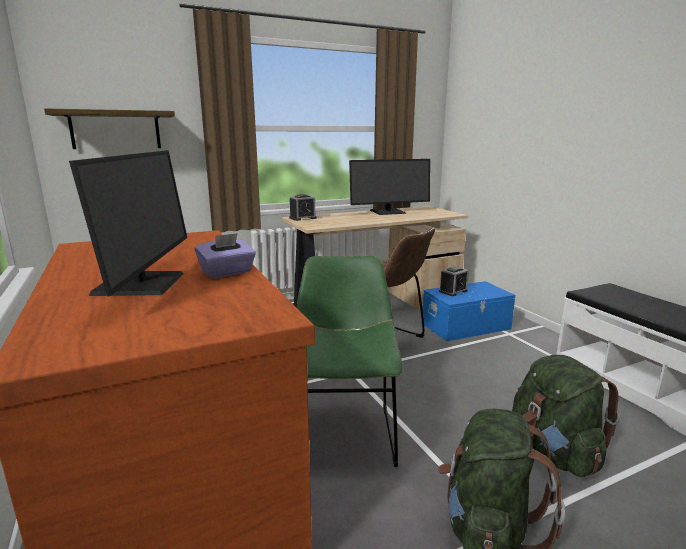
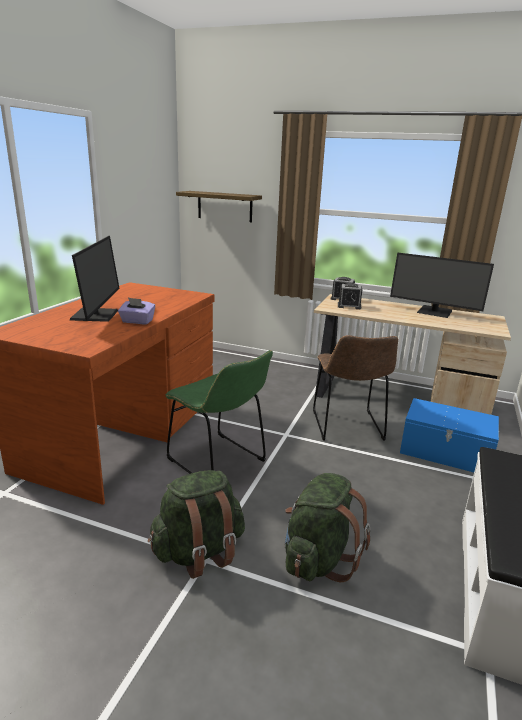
camera: 45 degrees right, 5 degrees up
monitor [69,150,187,296] -> monitor turned 45 degrees counterclockwise [70,236,120,322]
green chair [296,256,403,467] -> green chair turned 90 degrees clockwise [165,350,273,474]
alarm clock [439,266,469,296] -> alarm clock moved to [338,283,362,309]

